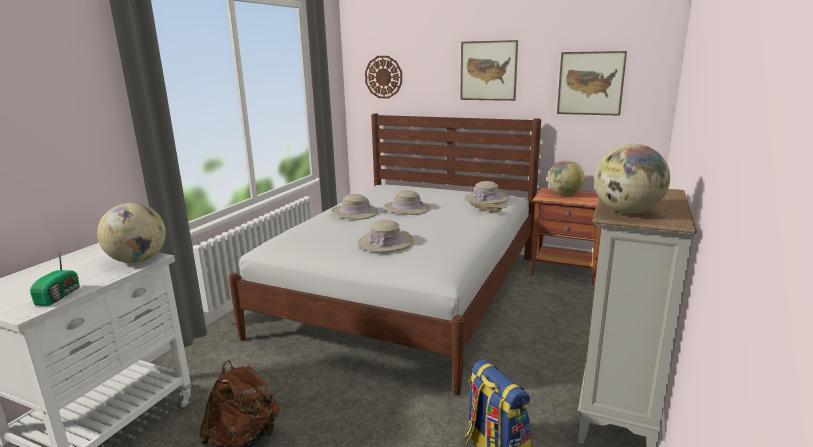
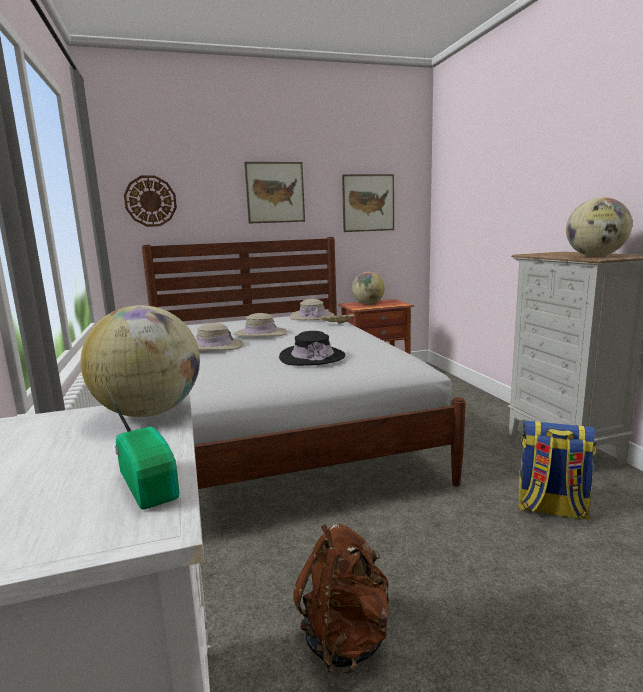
camera: 40 degrees left, 5 degrees down
beige hat [358,220,414,252] -> black hat [279,331,345,366]

